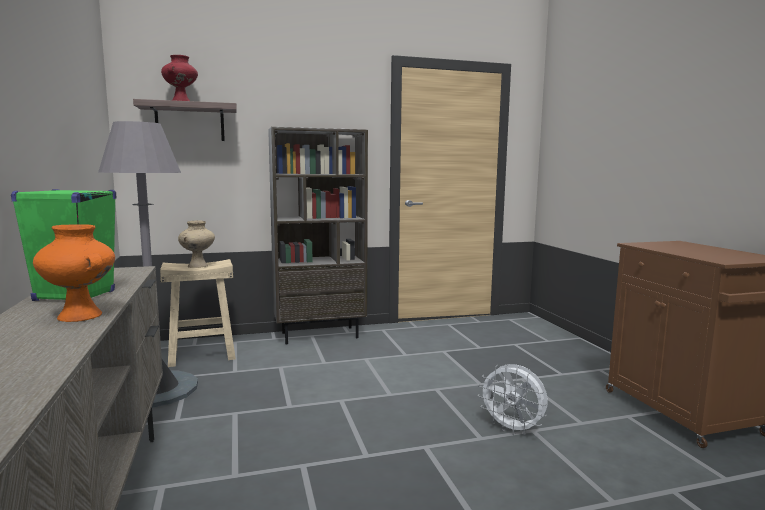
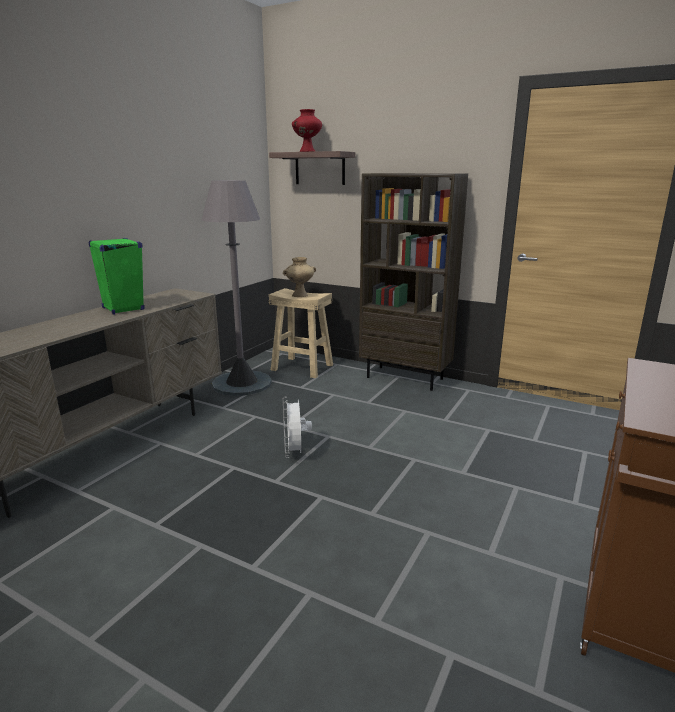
camera: 45 degrees right, 10 degrees up
orange vase [33,224,115,322] -> none
white fan [478,364,548,435] -> white fan moved to [283,396,312,458]

